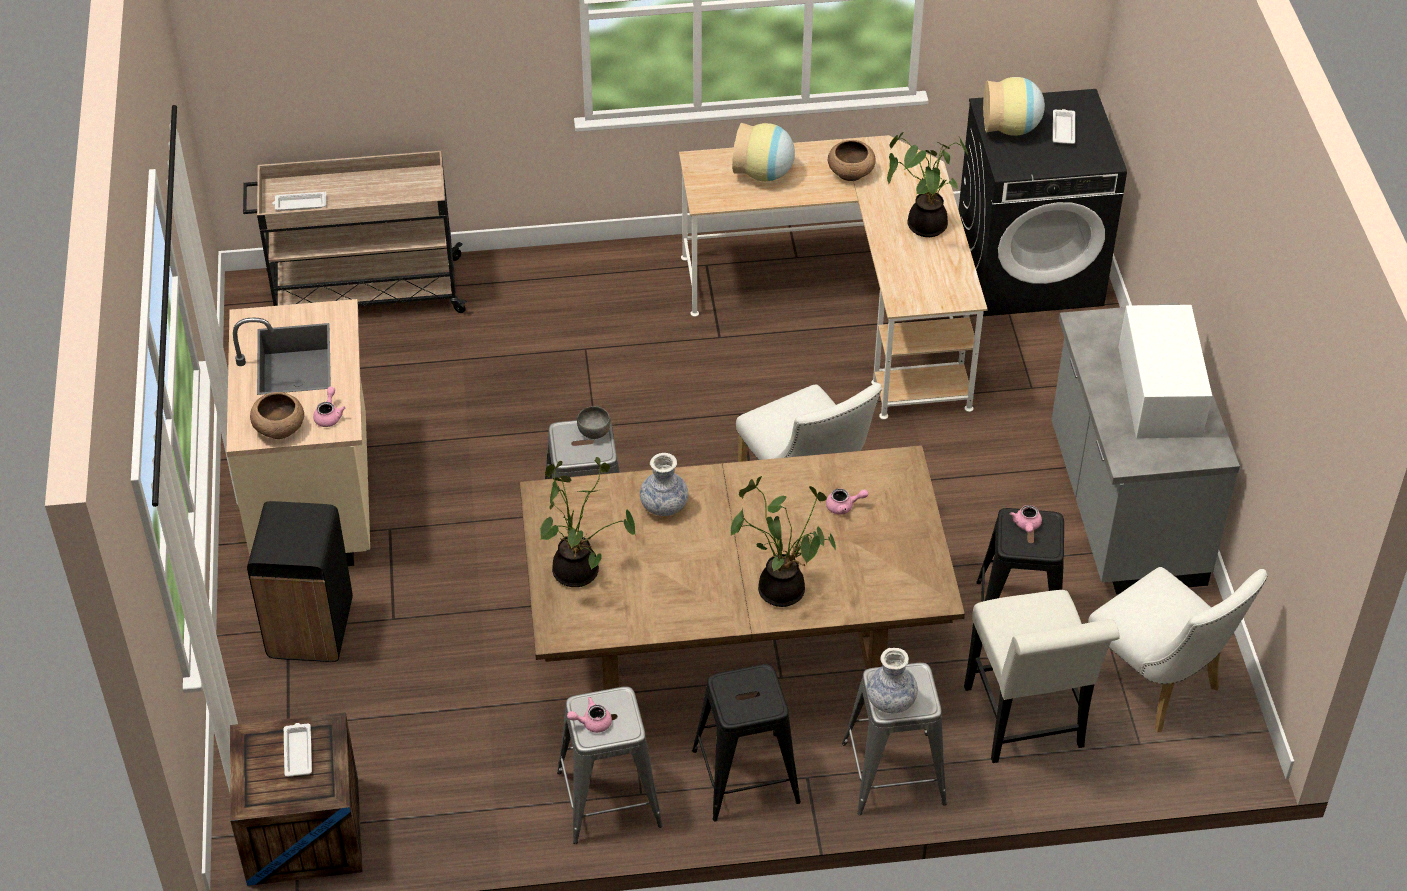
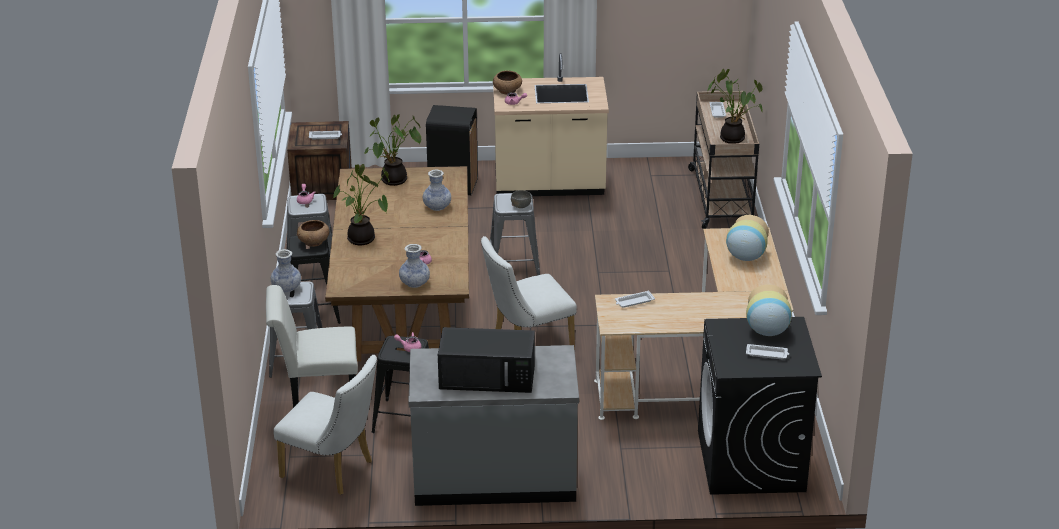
camera: 95 degrees right, 15 degrees down
brown bowl [828,140,876,181] -> brown bowl moved to [297,220,330,247]
potted plant [887,132,969,237] -> potted plant moved to [707,69,763,143]
white chair [1088,567,1267,732] -> white chair turned 120 degrees counterclockwise [273,355,377,495]
white microwave [1119,305,1212,438] -> black microwave [438,327,535,393]
none -> vase [399,244,430,288]
none -> white tray [615,290,655,308]

